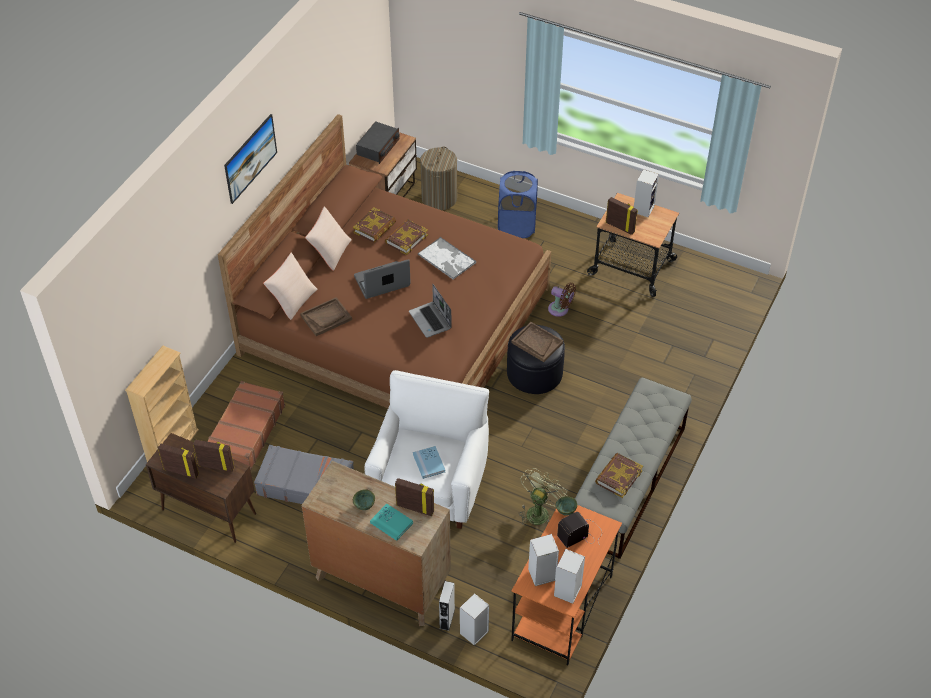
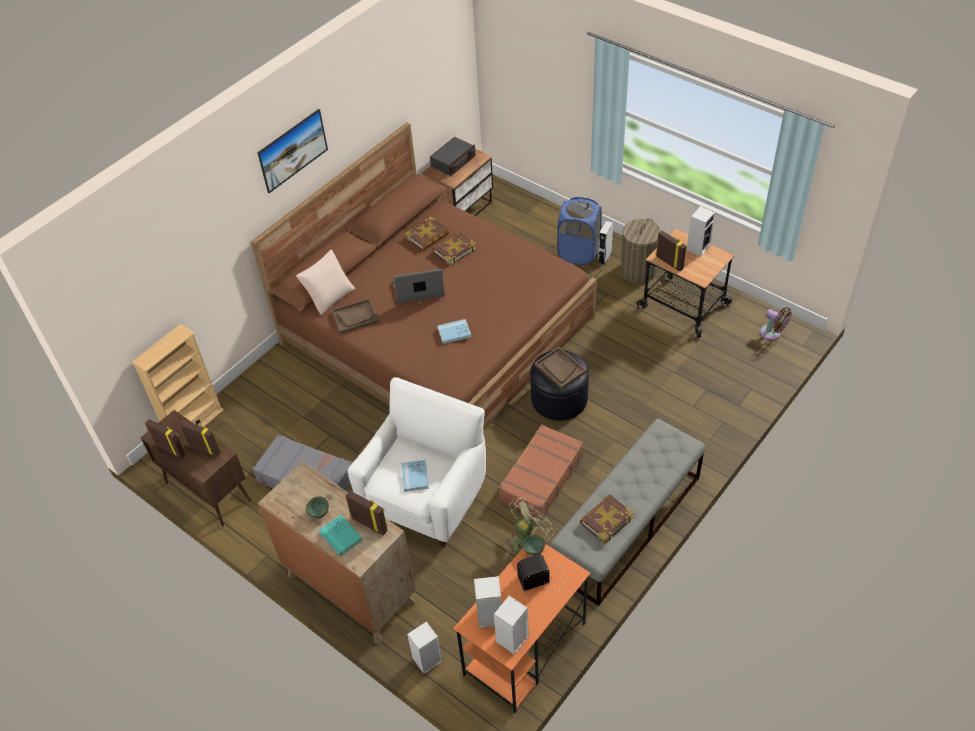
camera: 15 degrees right, 0 degrees up
brown suitcase [207,381,285,470] -> brown suitcase moved to [498,424,584,520]
beige pillow [305,206,352,271] -> none
laptop [409,284,452,338] -> blue book [437,319,471,344]
tray [418,237,476,280] -> none
laundry basket [420,147,457,210] -> laundry basket moved to [620,219,661,283]
grey speaker [439,581,455,631] -> grey speaker moved to [598,221,613,265]
brown fan [548,283,576,317] -> brown fan moved to [760,307,792,340]

